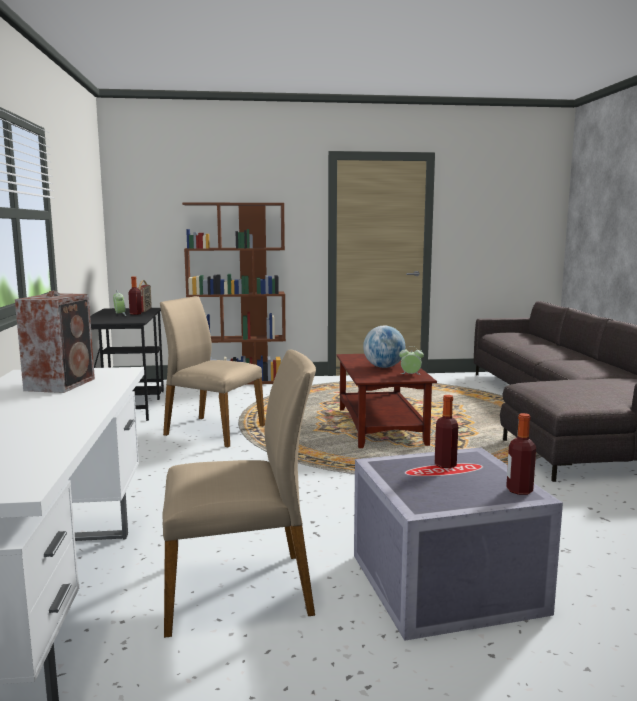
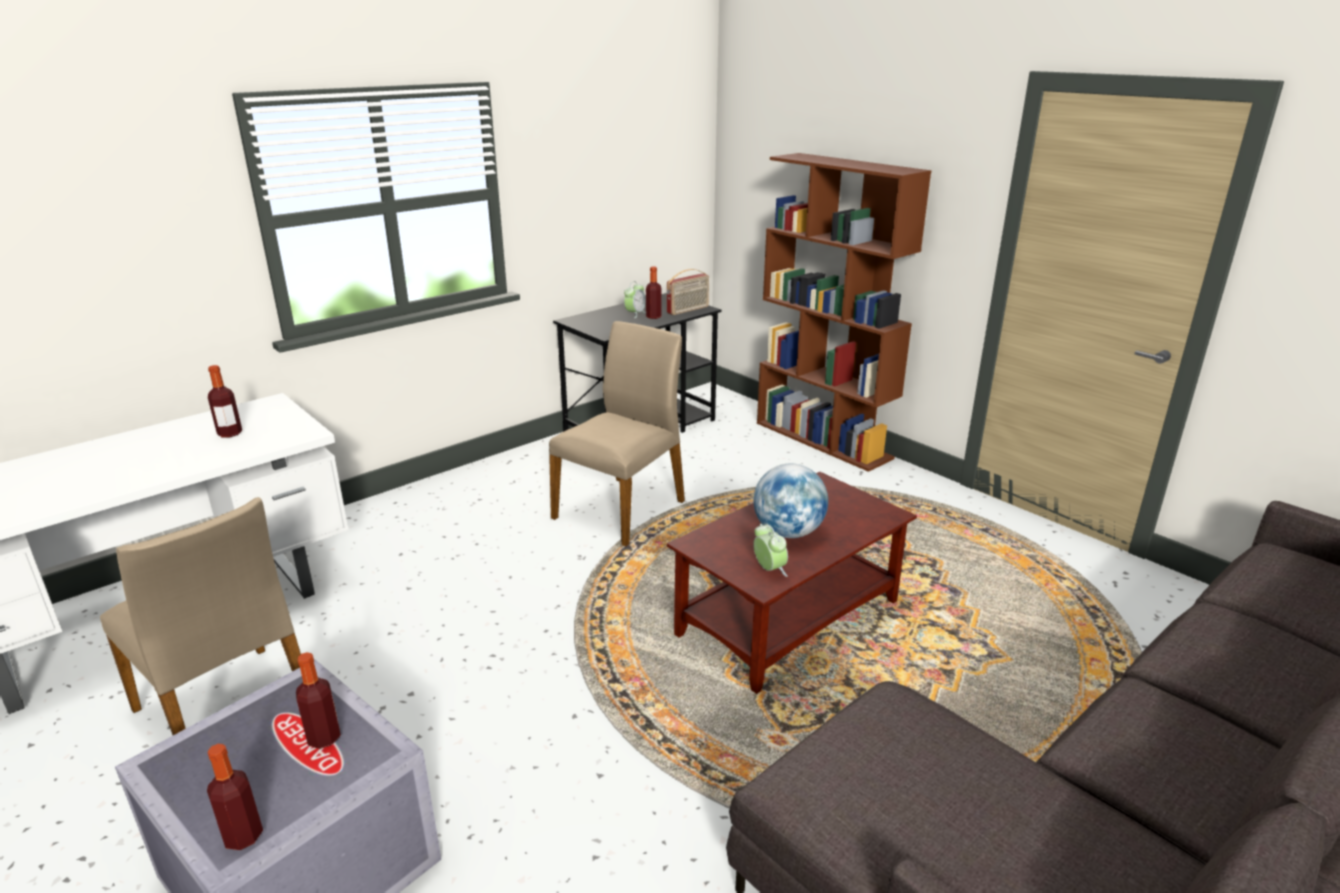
camera: 55 degrees right, 15 degrees up
speaker [15,291,95,393] -> bottle [208,365,242,438]
beige chair [160,296,265,447] -> beige chair turned 45 degrees clockwise [549,321,685,546]

